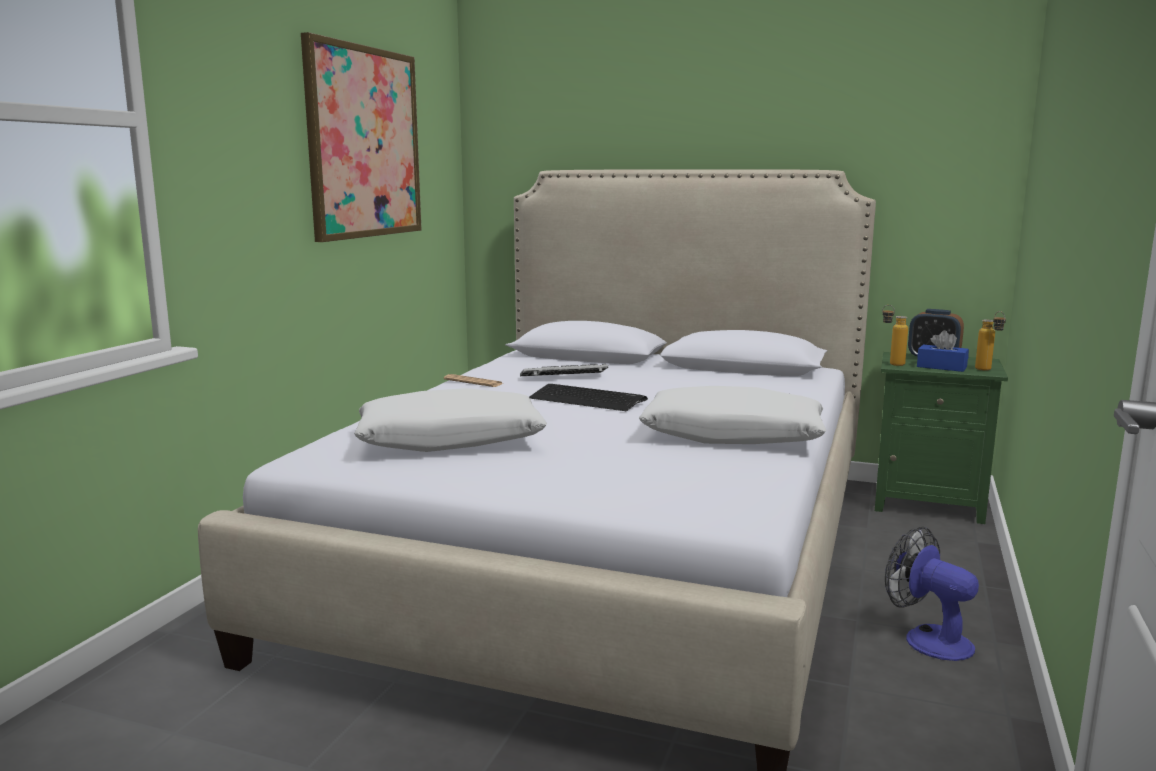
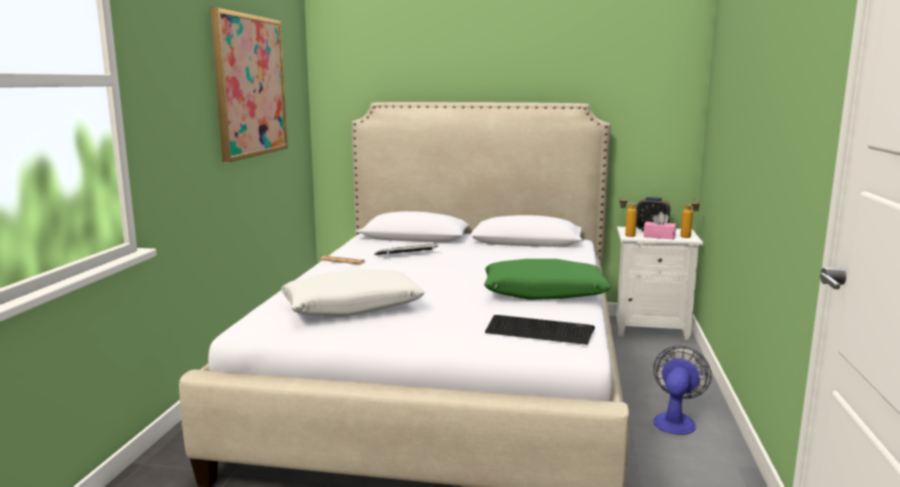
camera: 10 degrees left, 0 degrees up
keyboard [529,384,648,411] -> keyboard moved to [485,315,595,345]
white pillow [639,386,826,444] -> green pillow [484,259,611,300]
green nightstand [875,352,1008,524] -> white nightstand [617,227,703,340]
fan [885,526,979,661] -> fan turned 75 degrees clockwise [653,346,711,435]
blue tissue box [917,330,969,372] -> pink tissue box [643,212,676,239]

